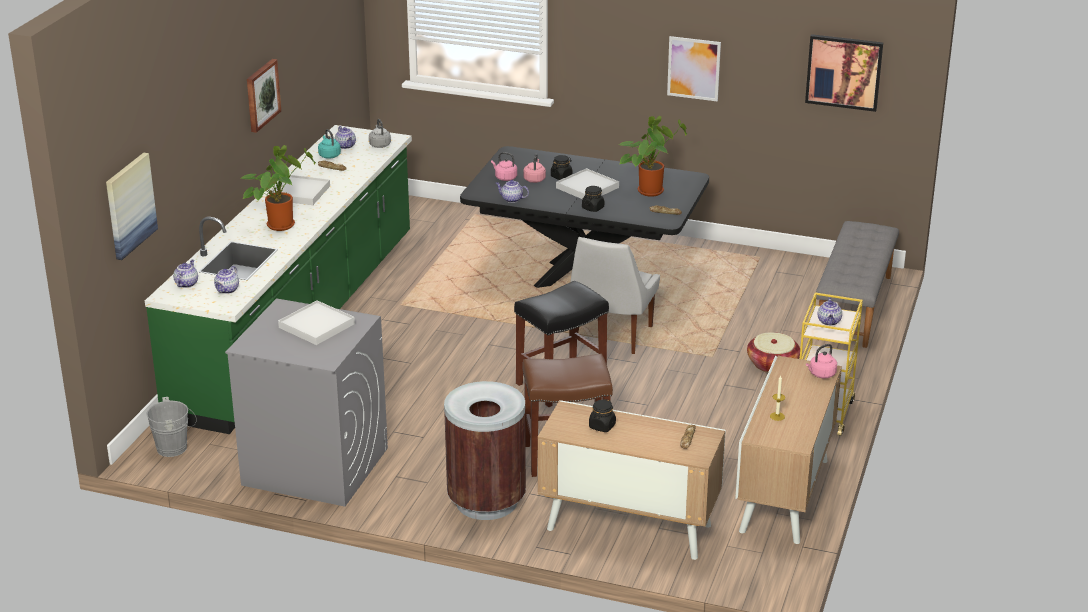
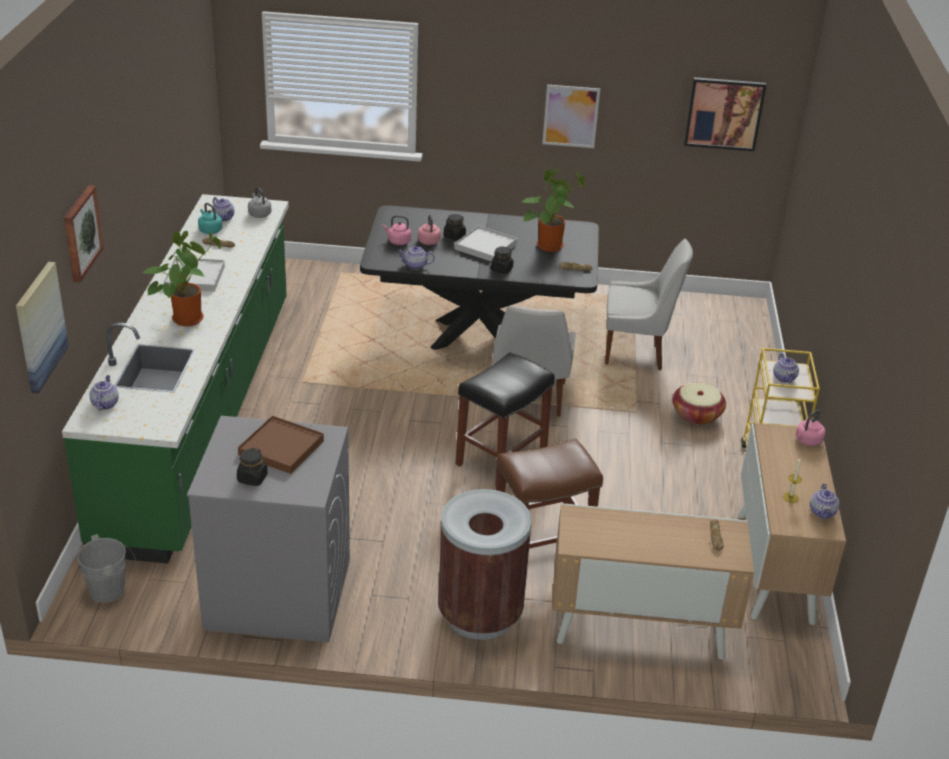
camera: 15 degrees left, 5 degrees up
teapot [214,266,239,294] -> teapot moved to [810,483,840,519]
picture [247,59,281,133] -> picture moved to [64,185,104,283]
white tray [278,300,355,345] -> brown tray [238,416,324,474]
black jar [589,399,616,432] -> black jar moved to [237,448,268,486]
grey bench [816,221,899,348] -> none
none -> white chair [605,239,693,371]

